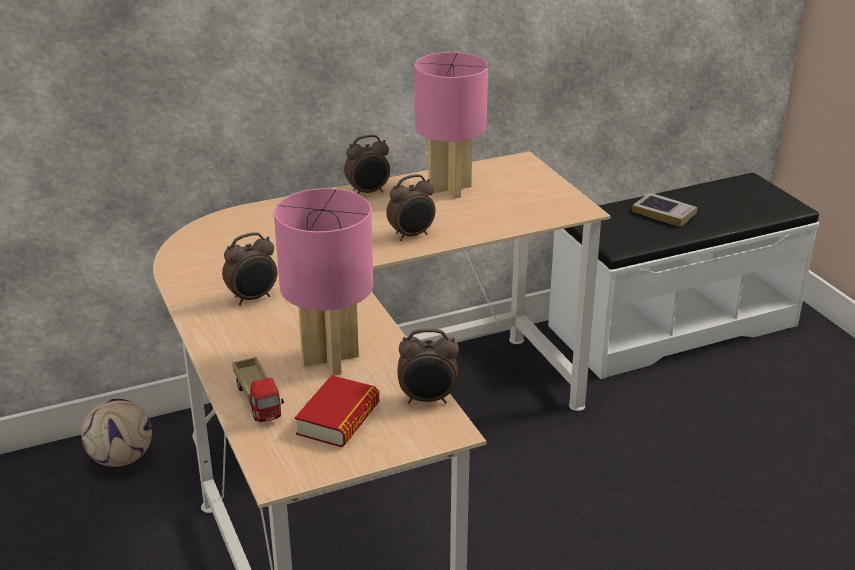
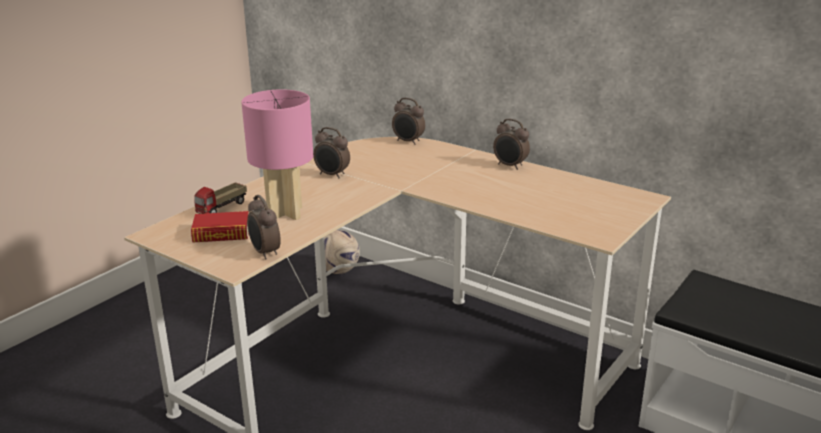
camera: 60 degrees right, 5 degrees down
alarm clock [386,174,436,241] -> alarm clock moved to [392,98,425,145]
pink table lamp [415,52,488,198] -> none
book [632,193,698,227] -> none

